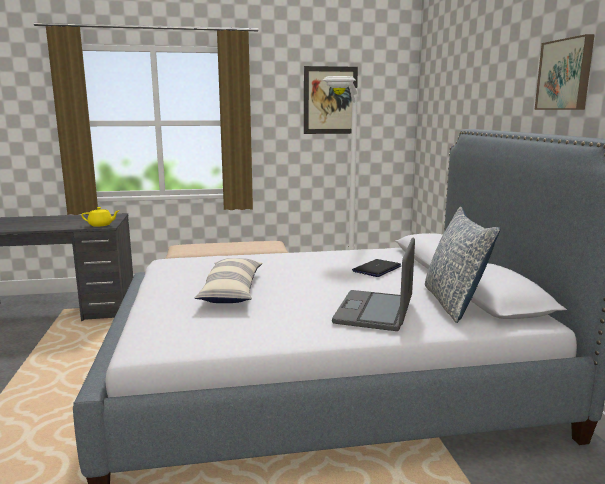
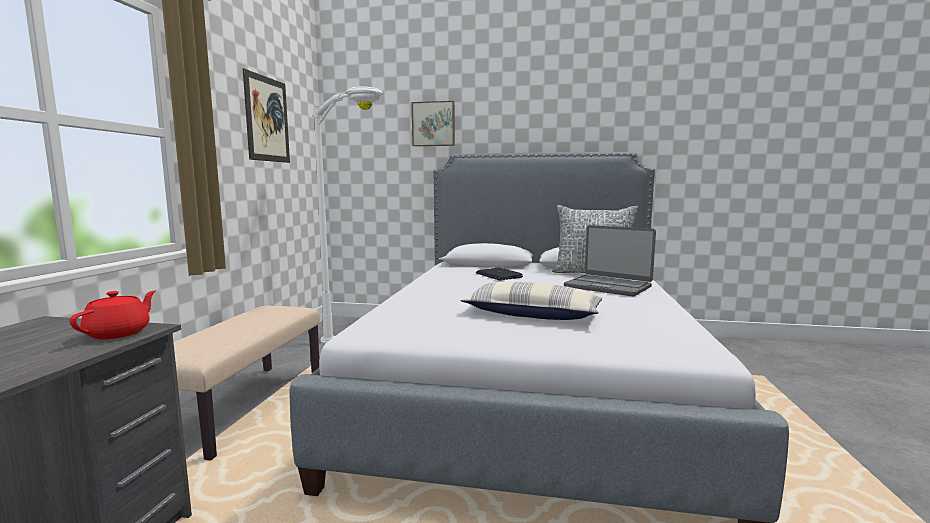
camera: 70 degrees left, 5 degrees down
yellow teapot [81,207,119,227] -> red teapot [69,290,156,339]
picture [535,34,595,110] -> picture moved to [412,101,455,146]

